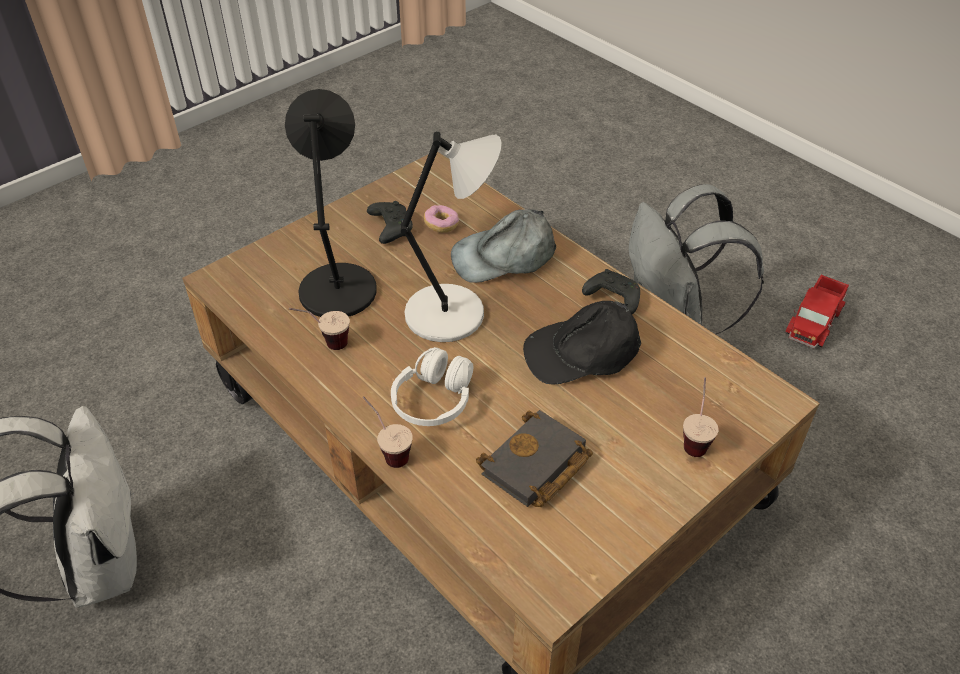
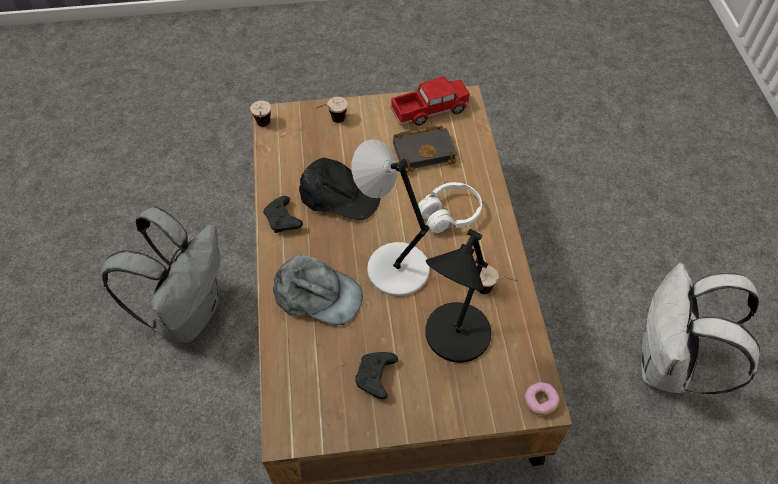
camera: 145 degrees left, 10 degrees up
cup [363,397,413,468] -> cup moved to [250,101,271,127]
donut [424,205,459,233] -> donut moved to [524,382,560,415]
toy truck [785,275,849,348] -> toy truck moved to [390,76,470,126]

